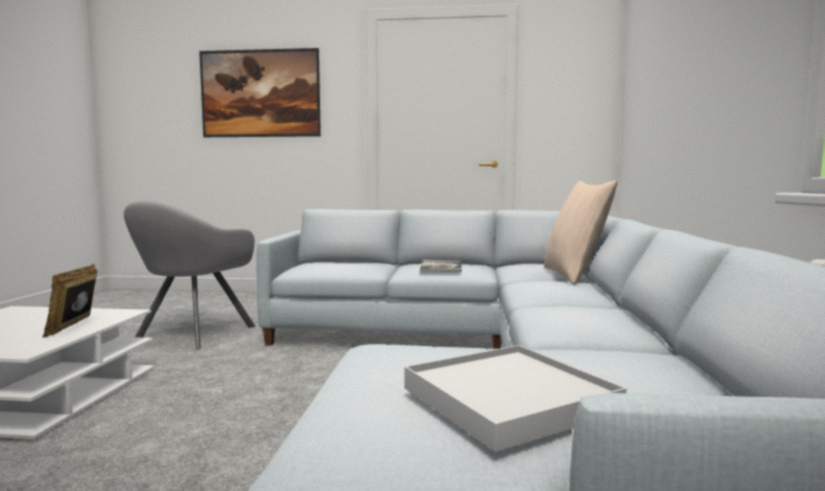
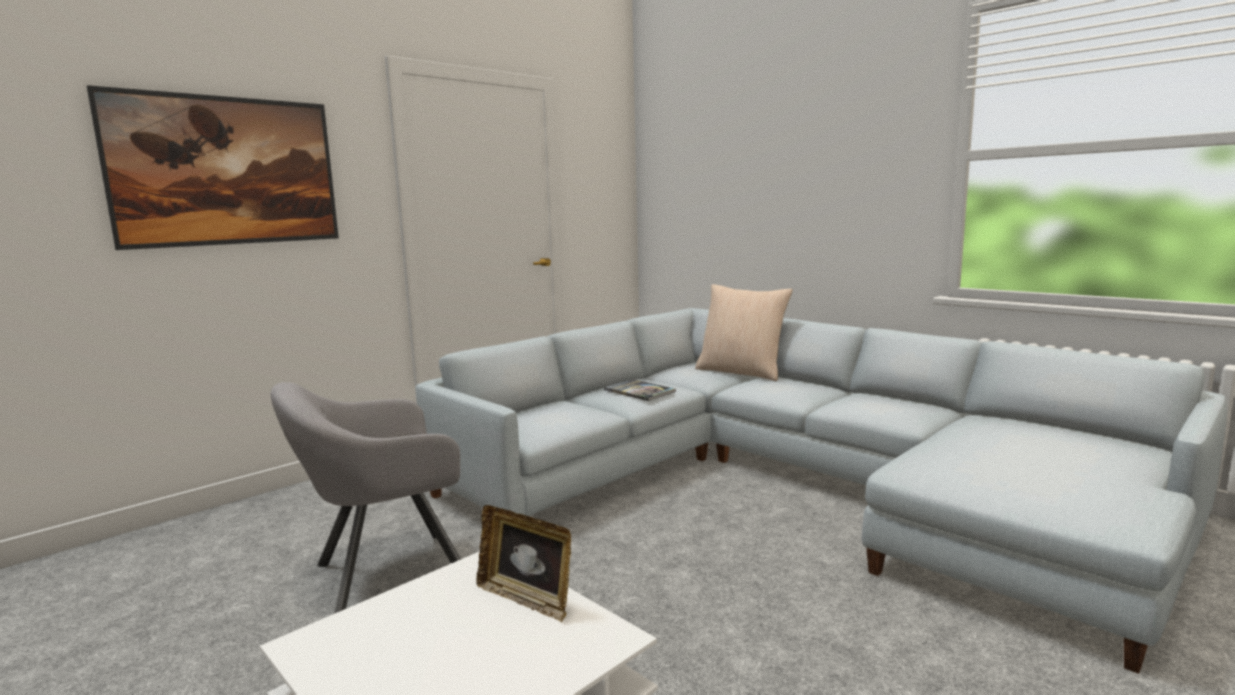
camera: 50 degrees left, 5 degrees up
grey armchair [124,200,256,349] -> grey armchair turned 90 degrees clockwise [271,382,461,614]
white tray [405,345,627,452] -> none

